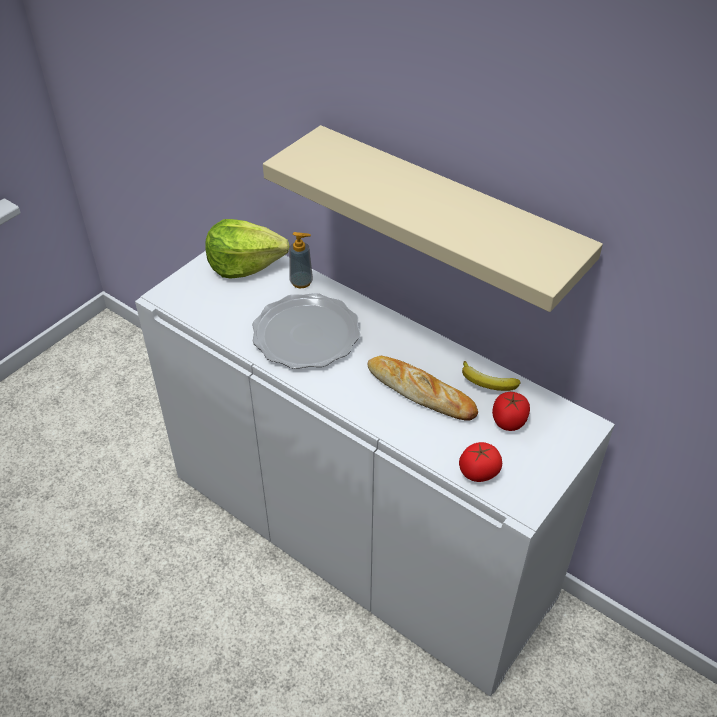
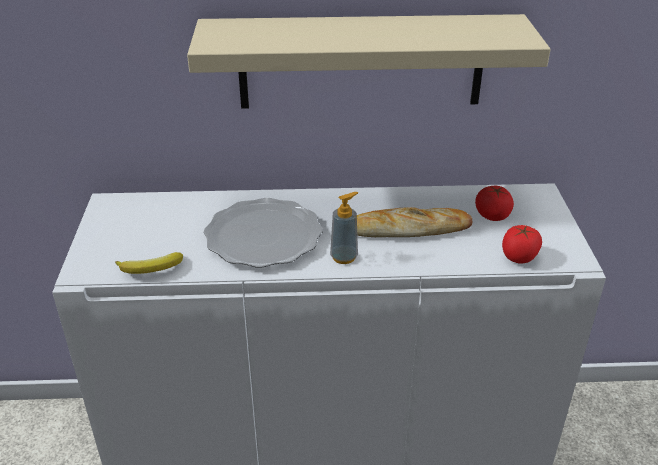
camera: 40 degrees left, 10 degrees down
lettuce [205,219,289,279] -> none
soap dispenser [289,232,313,288] -> soap dispenser moved to [330,192,358,264]
banana [462,361,521,391] -> banana moved to [115,252,183,274]

